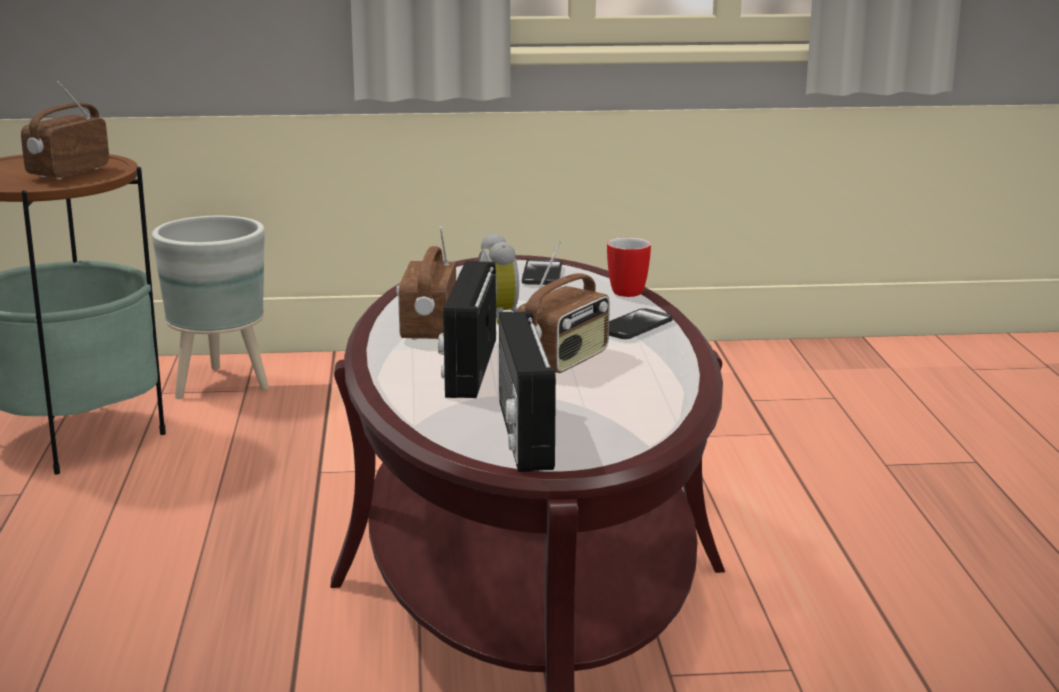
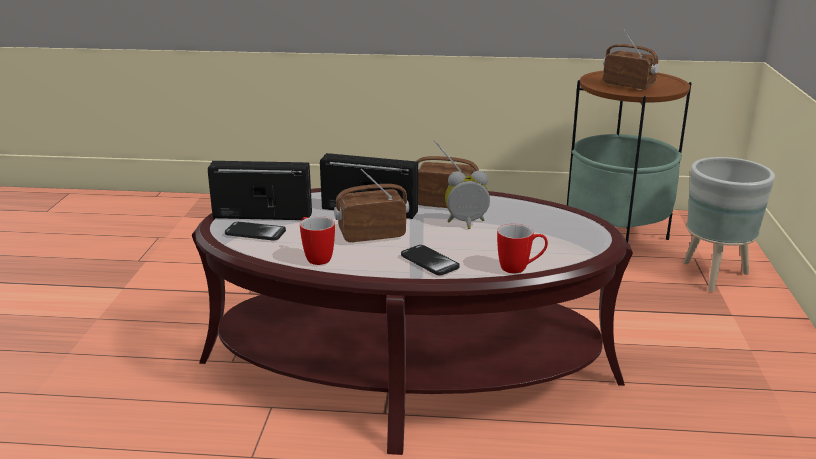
camera: 100 degrees right, 5 degrees up
radio [516,241,610,373] -> radio turned 120 degrees clockwise [334,169,409,243]
phone [522,259,562,285] -> phone moved to [225,222,286,240]
none -> mug [300,216,335,265]

